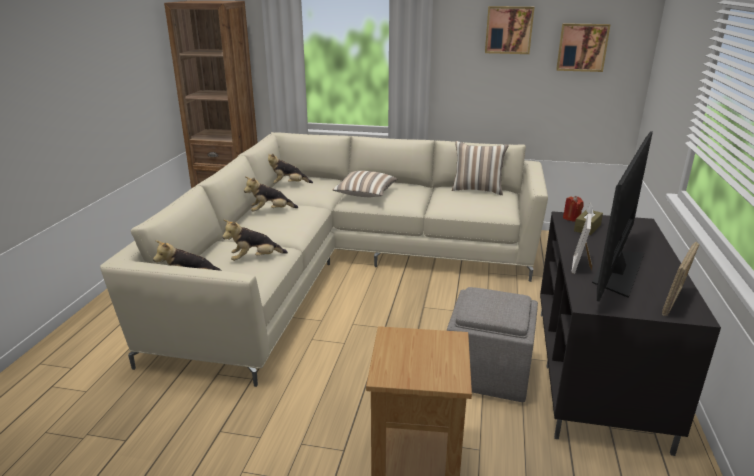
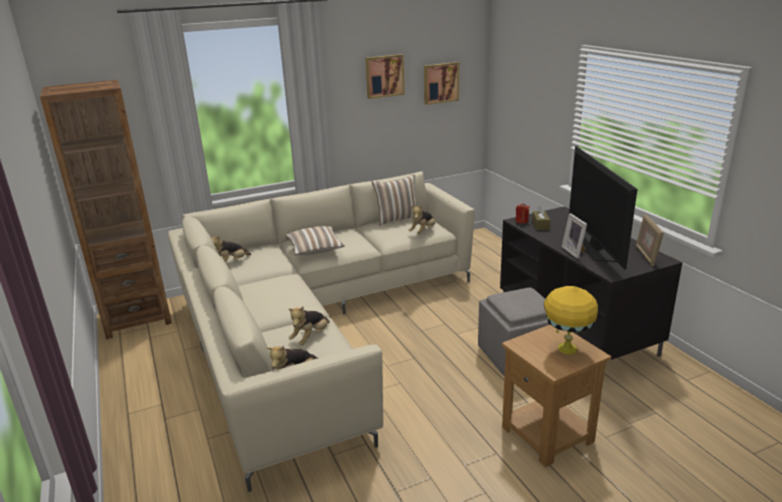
camera: 35 degrees left, 0 degrees up
plush toy [244,176,298,212] -> plush toy moved to [408,205,435,234]
none -> yellow table lamp [544,286,598,354]

